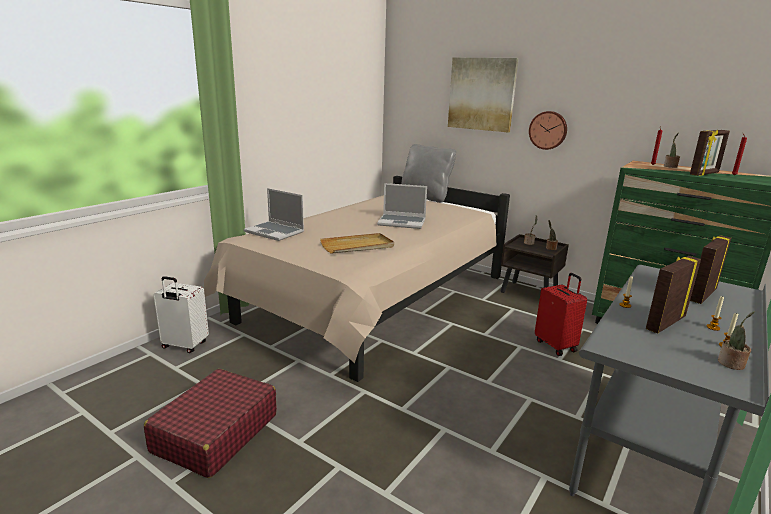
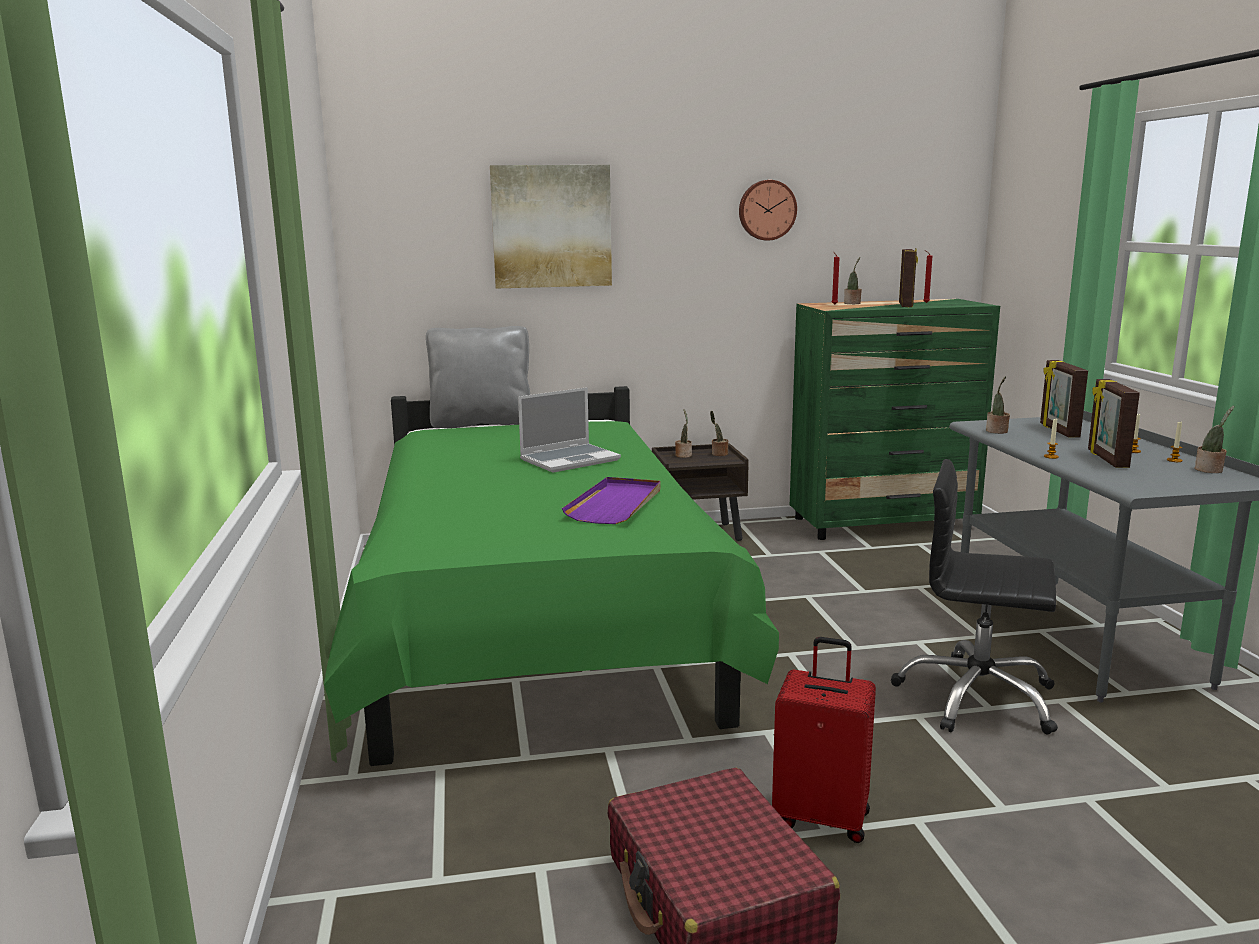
camera: 45 degrees left, 5 degrees down
white suitcase [154,276,209,353] -> none
beige bed [204,176,510,382] -> green bed [324,386,779,766]
laptop [244,188,304,241] -> none
beige tray [320,233,394,254] -> purple tray [562,477,661,524]
wall clock [529,111,567,150] -> wall clock moved to [739,180,797,241]
red suitcase [535,273,587,356] -> red suitcase moved to [772,637,876,843]
none -> black office chair [891,459,1058,735]
none -> potted plant [986,376,1010,434]

